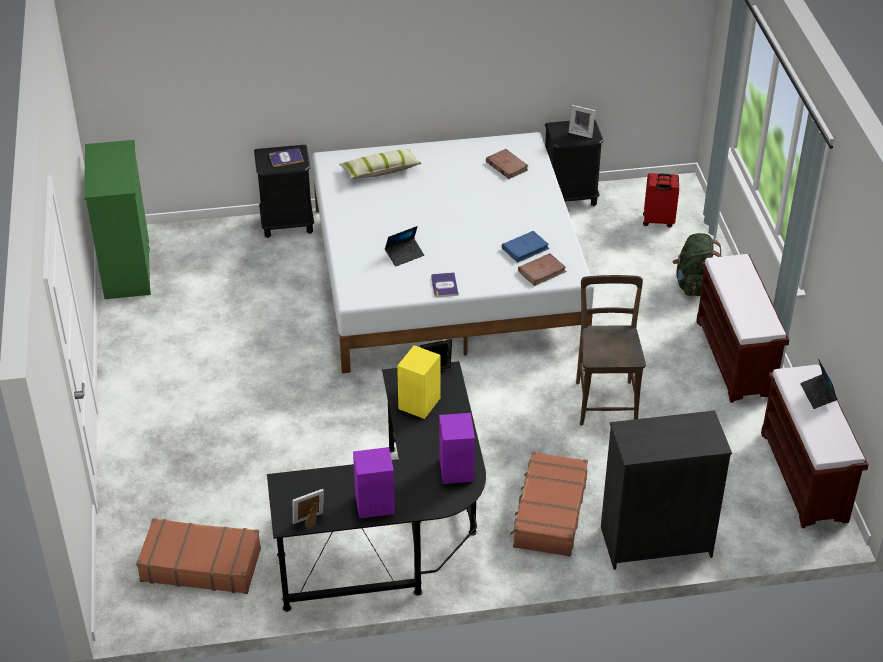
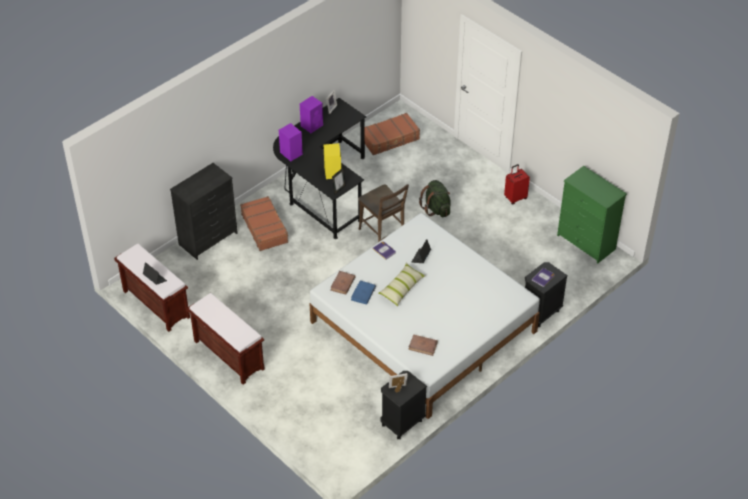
camera: 145 degrees right, 5 degrees up
pillow [339,149,422,179] -> pillow moved to [378,263,426,306]
brown chair [576,275,646,425] -> brown chair moved to [358,184,409,242]
red suitcase [643,173,679,228] -> red suitcase moved to [504,164,530,204]
green backpack [673,233,723,296] -> green backpack moved to [419,180,451,217]

